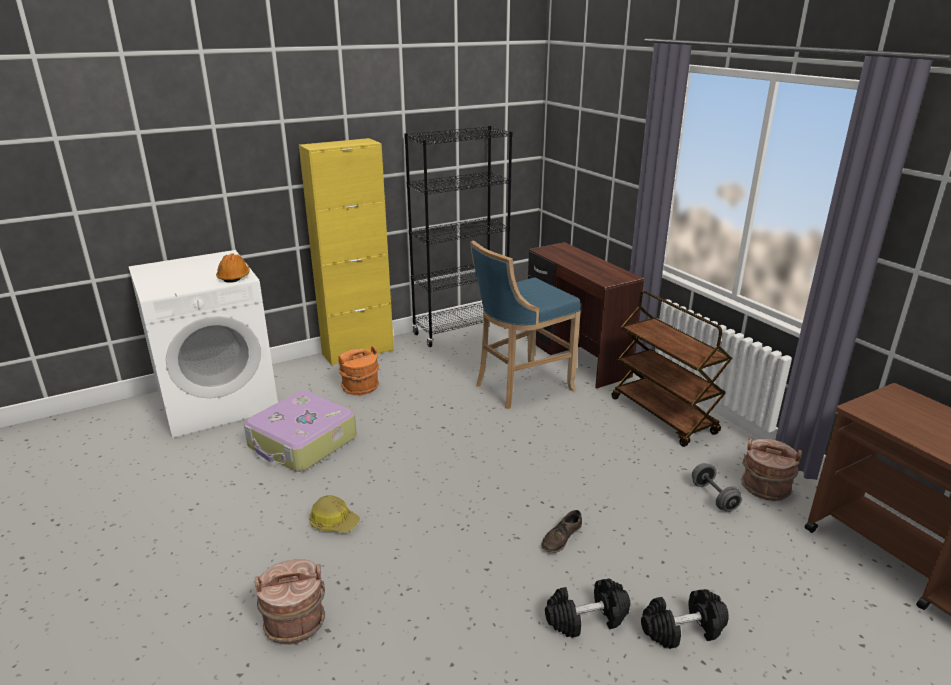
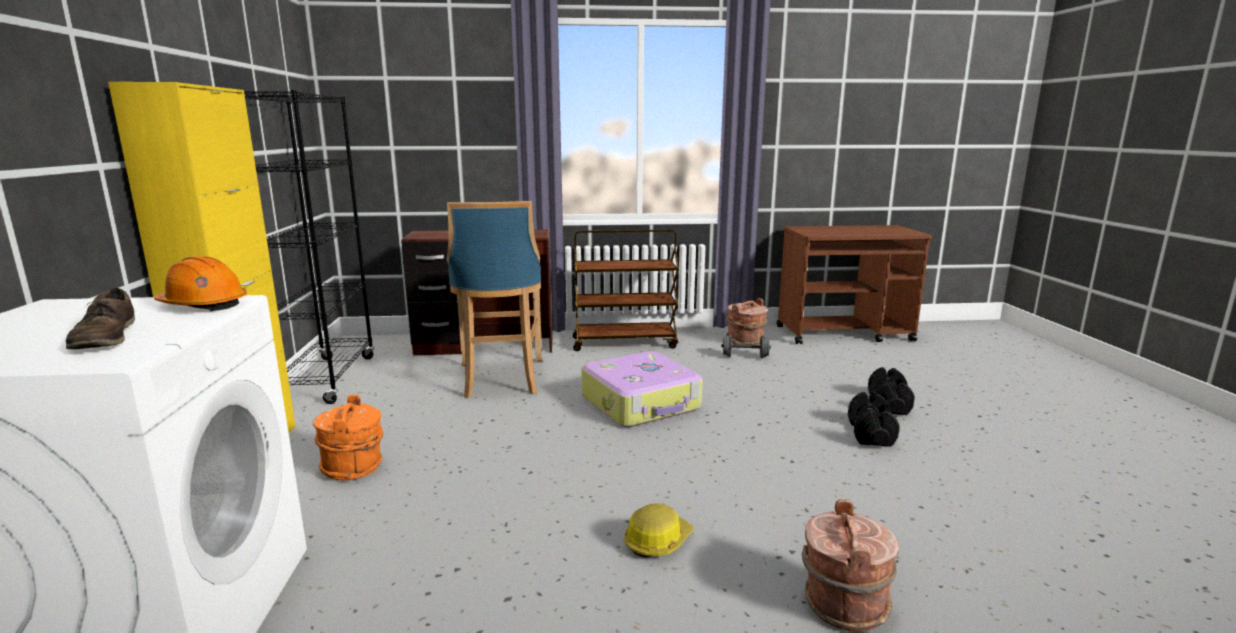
camera: 65 degrees left, 10 degrees down
suitcase [244,391,357,472] -> suitcase moved to [581,351,703,427]
brown shoe [541,510,582,553] -> brown shoe moved to [66,288,135,349]

